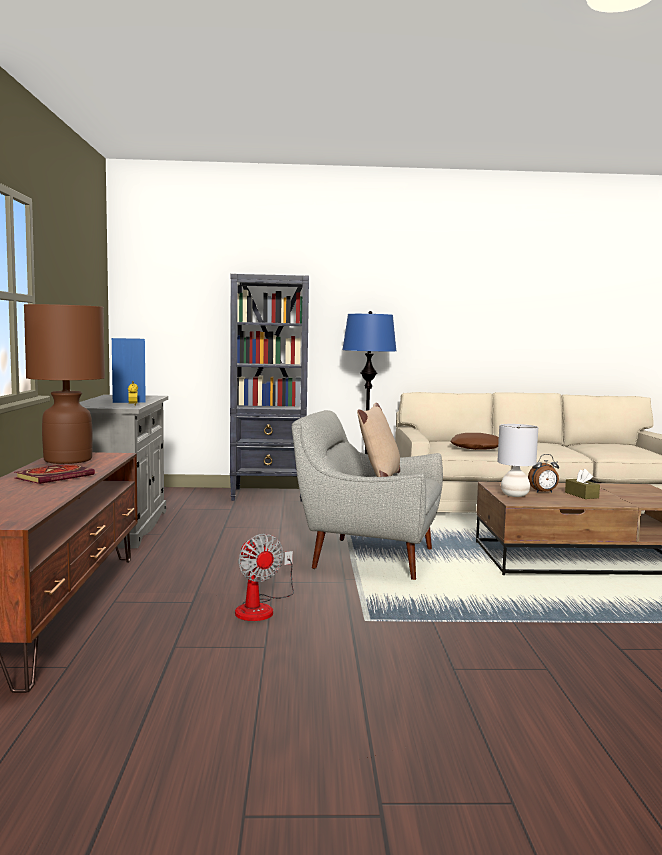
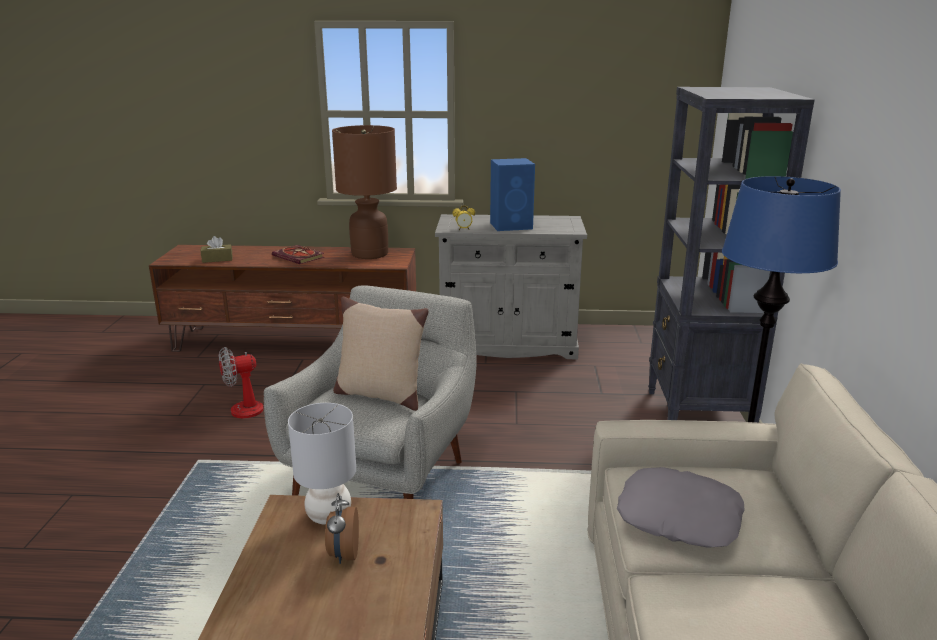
camera: 95 degrees right, 15 degrees up
brown pillow [450,433,499,450] -> grey pillow [617,467,745,548]
brown tissue box [565,469,600,499] -> brown tissue box moved to [201,236,233,263]

